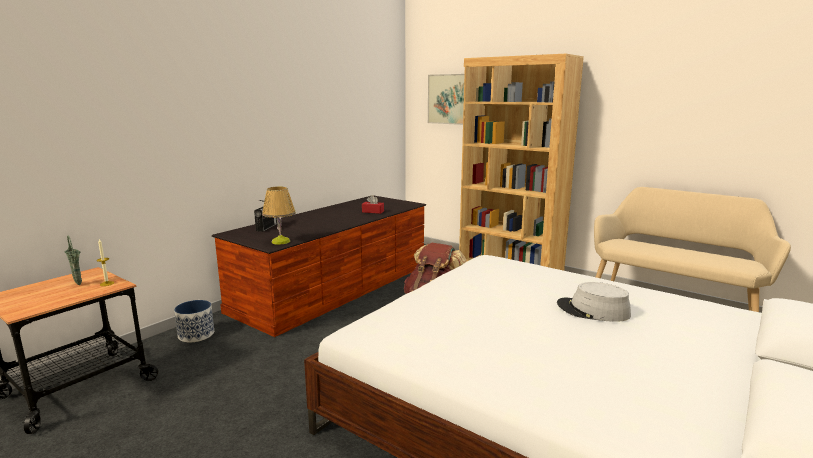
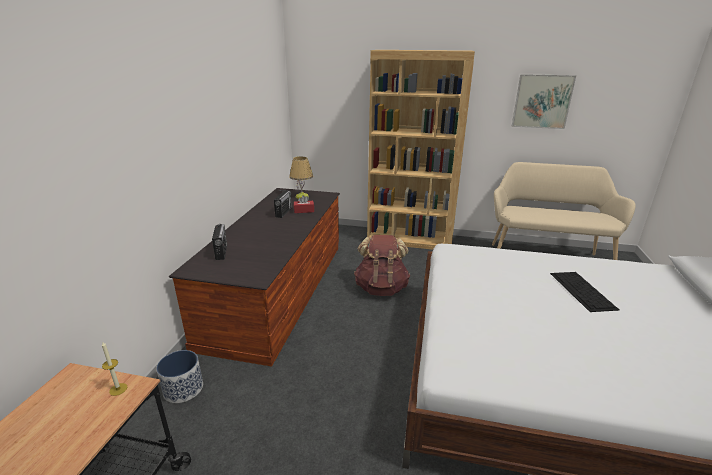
camera: 25 degrees left, 10 degrees up
green vase [65,236,82,285] -> none
table lamp [262,187,296,245] -> table lamp moved to [289,156,313,199]
picture [428,74,464,125] -> picture moved to [512,74,576,129]
grey hat [557,282,631,322] -> keyboard [550,272,619,312]
none -> radio [274,190,292,218]

